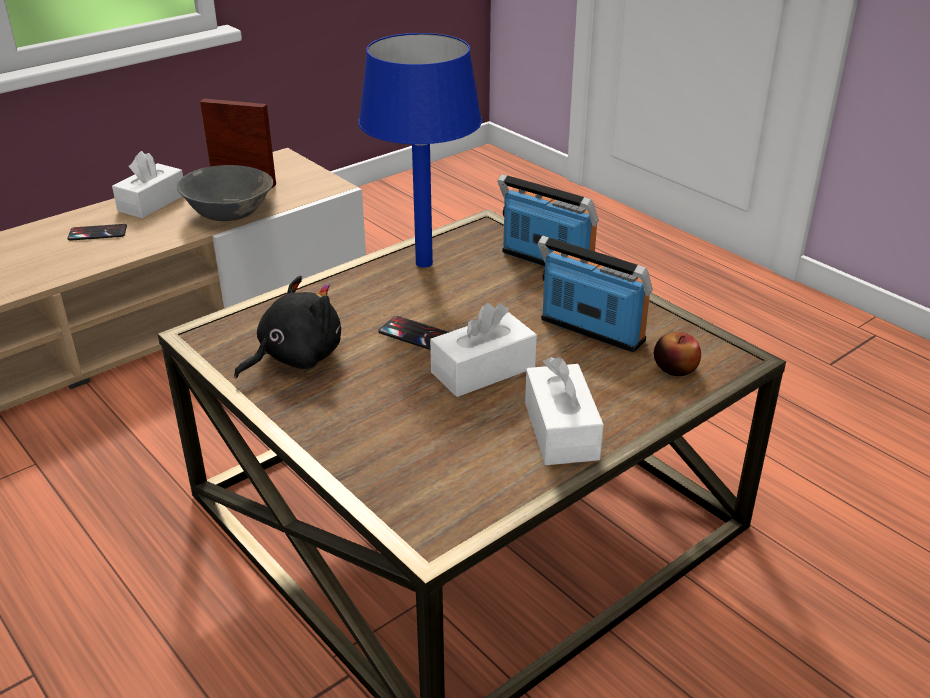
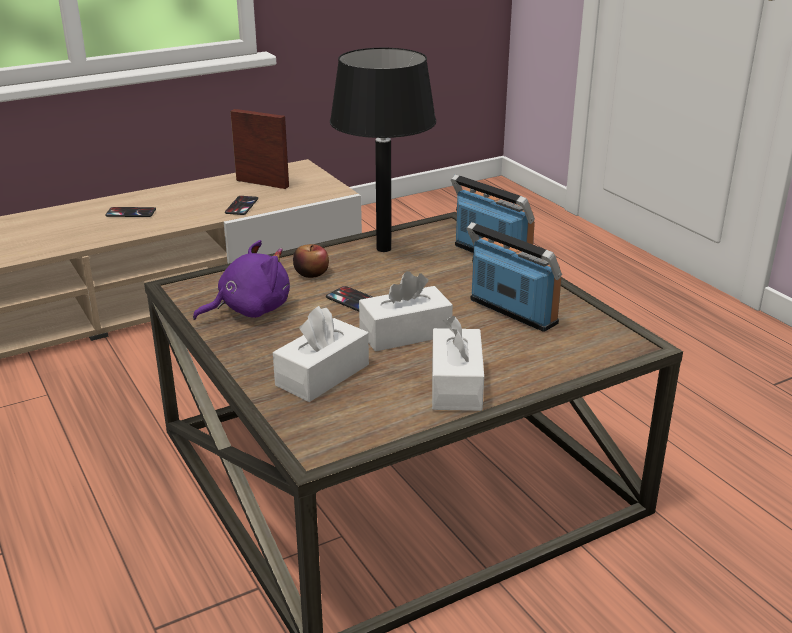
camera: 10 degrees right, 5 degrees down
white tissue box [112,151,183,218] -> white tissue box moved to [273,306,369,402]
grey bowl [177,165,273,221] -> phone [225,196,258,215]
black plush toy [234,276,341,378] -> purple plush toy [193,240,290,320]
blue table lamp [358,33,482,268] -> black table lamp [330,48,436,252]
apple [654,332,701,376] -> apple moved to [293,244,329,278]

